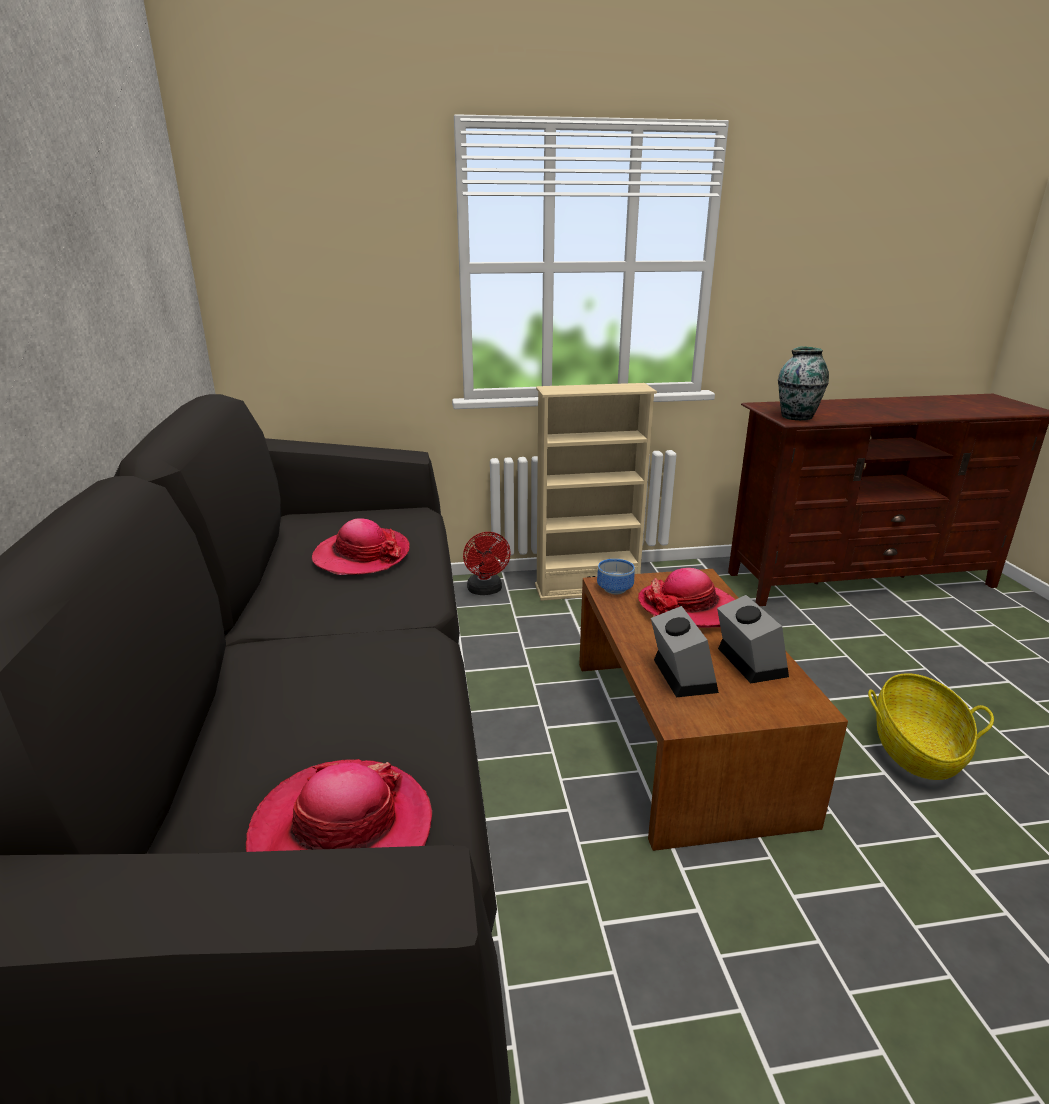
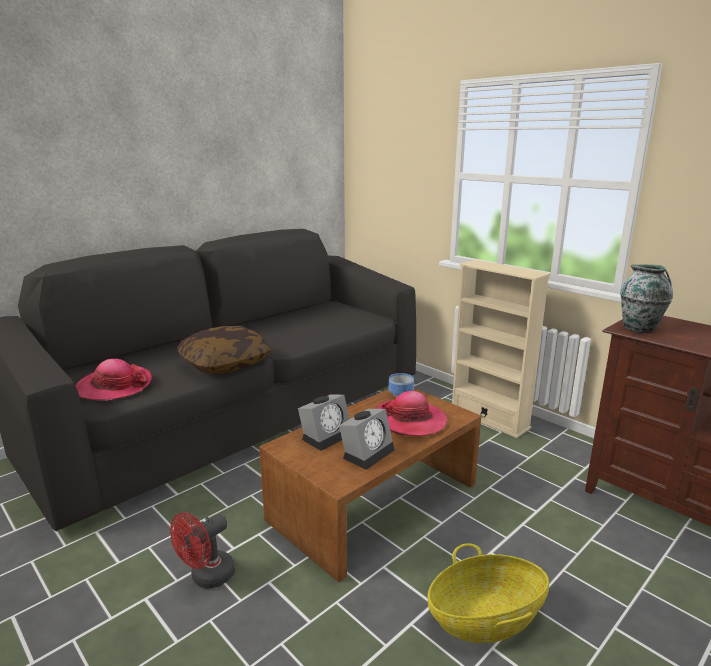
camera: 55 degrees right, 5 degrees down
hat [312,518,410,575] -> none
red fan [463,532,511,595] -> red fan moved to [170,512,235,588]
none -> pillow [177,326,272,374]

